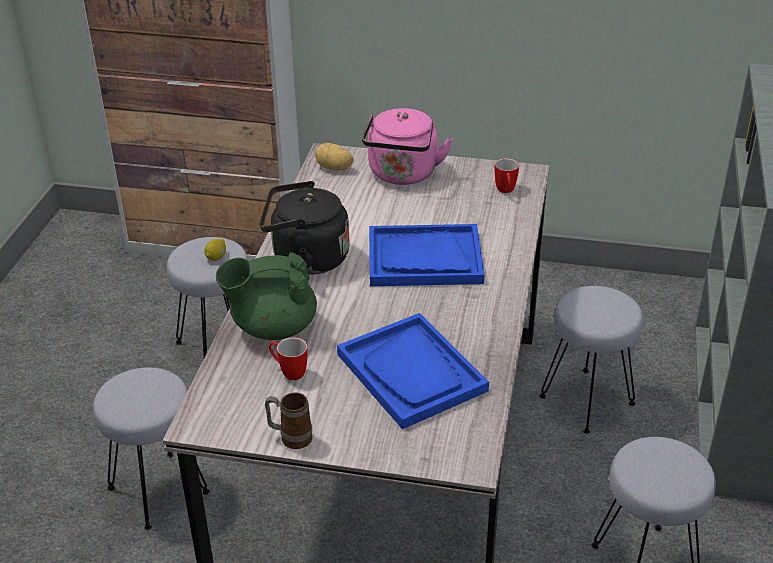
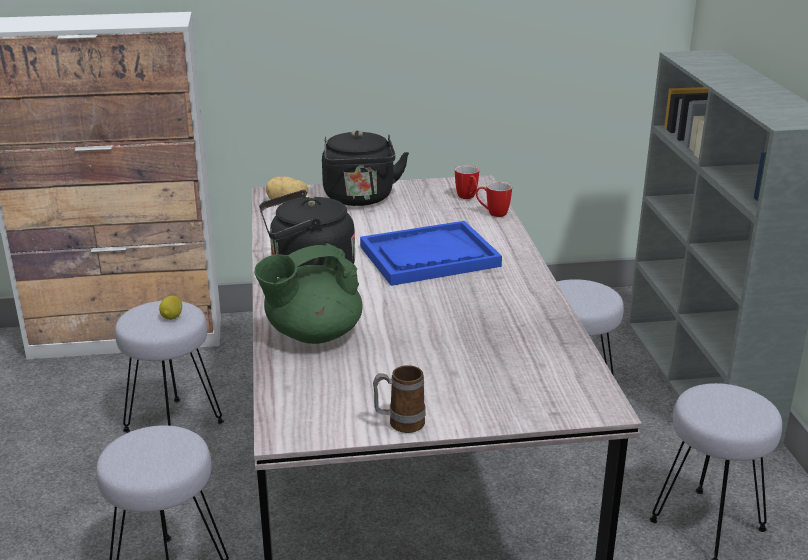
camera: 20 degrees left, 10 degrees down
mug [269,337,308,380] -> mug moved to [476,182,512,217]
blue tray [337,313,489,429] -> none
pink kettle [362,108,453,185] -> black kettle [322,131,409,206]

